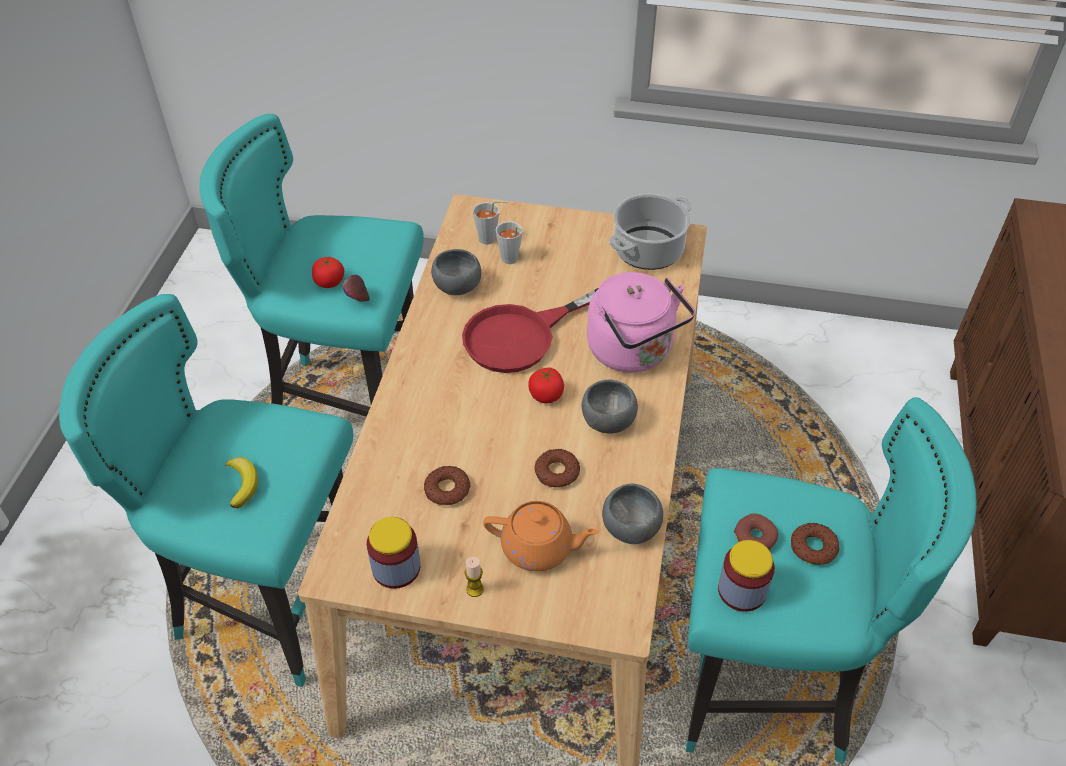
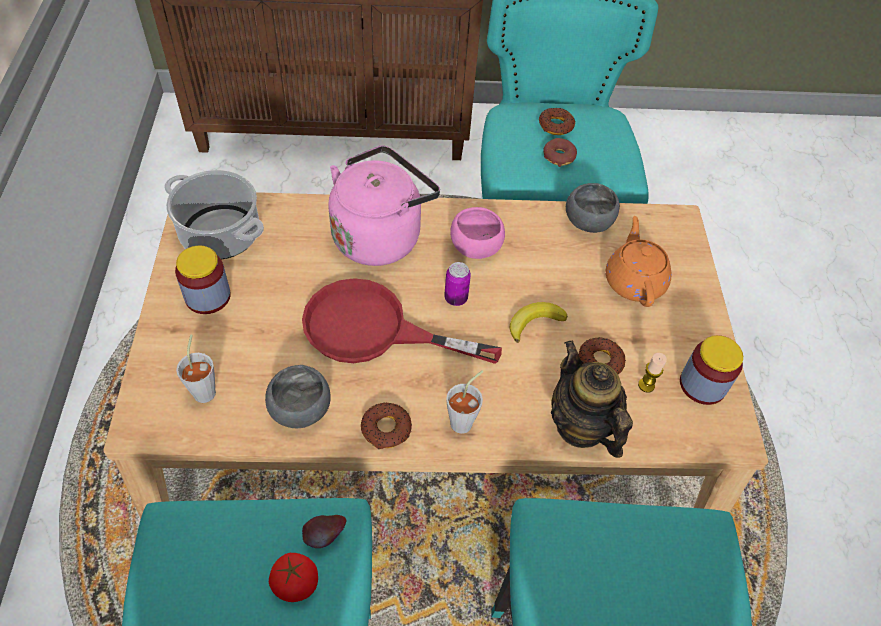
camera: 105 degrees left, 5 degrees up
banana [225,457,258,508] -> banana moved to [509,302,567,343]
red frying pan [462,288,598,373] -> red frying pan turned 150 degrees clockwise [302,278,502,364]
candle [465,556,484,597] -> candle moved to [638,353,667,392]
grey cup [495,221,525,264] -> grey cup moved to [446,370,484,434]
tomato [528,368,564,404] -> can [444,262,471,306]
donut [535,449,580,488] -> donut moved to [361,402,412,449]
grey bowl [582,380,638,434] -> pink bowl [450,207,505,259]
jar [718,540,775,612] -> jar moved to [175,245,231,314]
none -> teapot [551,341,633,458]

